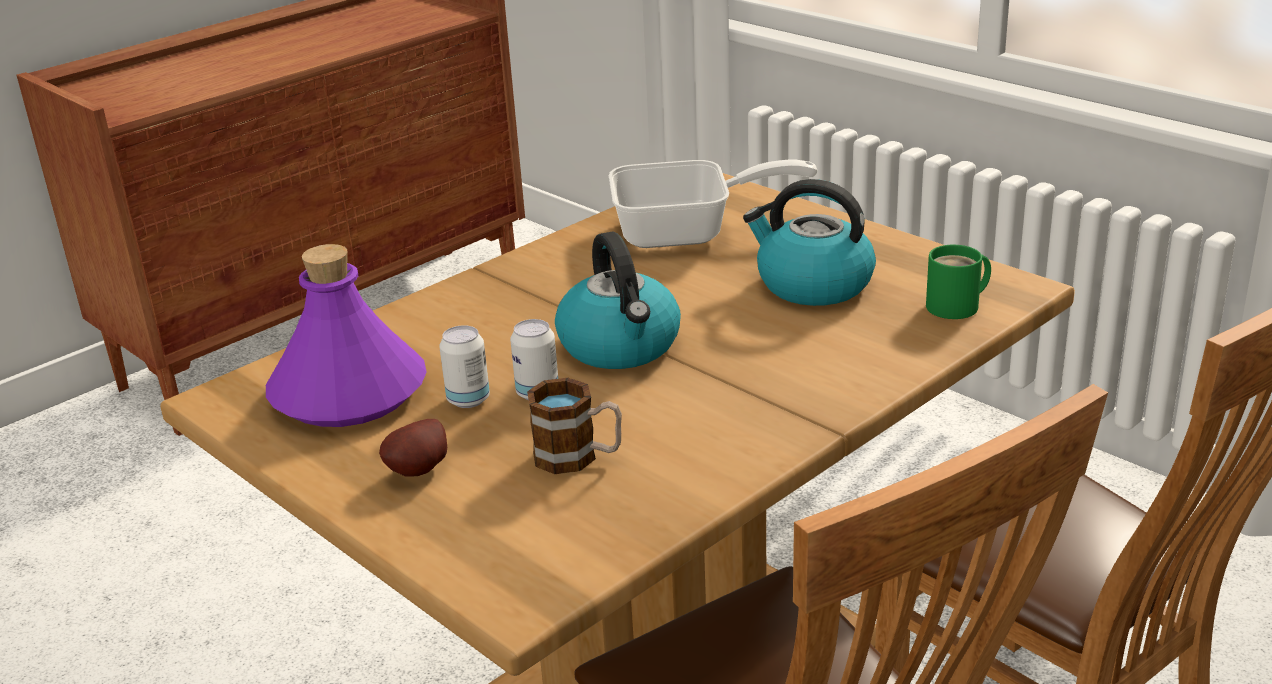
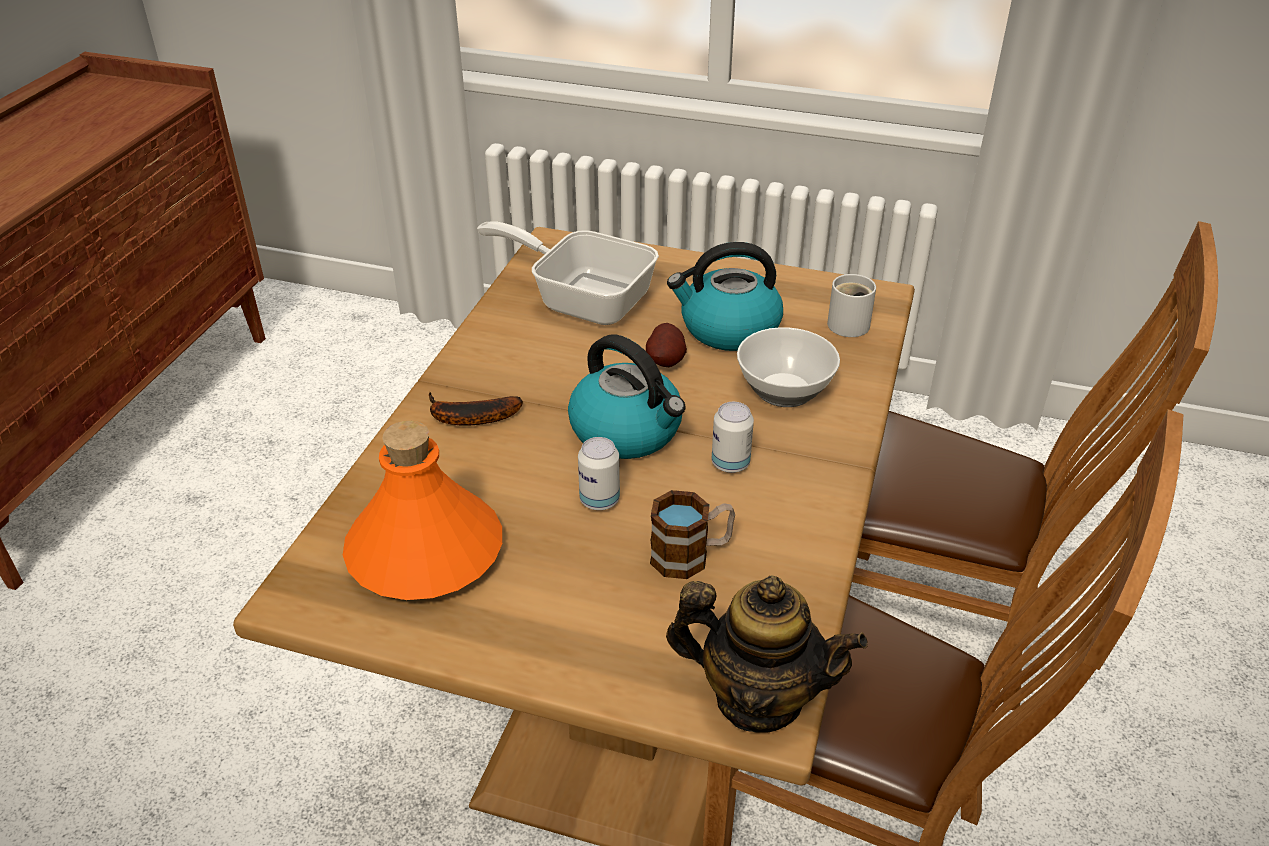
camera: 30 degrees left, 10 degrees up
purple bottle [266,244,427,427] -> orange bottle [343,421,502,600]
potato [379,419,447,477] -> potato moved to [646,323,687,367]
can [439,325,490,408] -> can moved to [712,402,754,473]
frying pan [609,160,818,248] -> frying pan turned 120 degrees counterclockwise [477,221,659,325]
green mug [926,245,991,319] -> white mug [827,274,876,337]
none -> banana [429,392,523,426]
none -> teapot [666,575,868,733]
none -> bowl [737,327,840,407]

